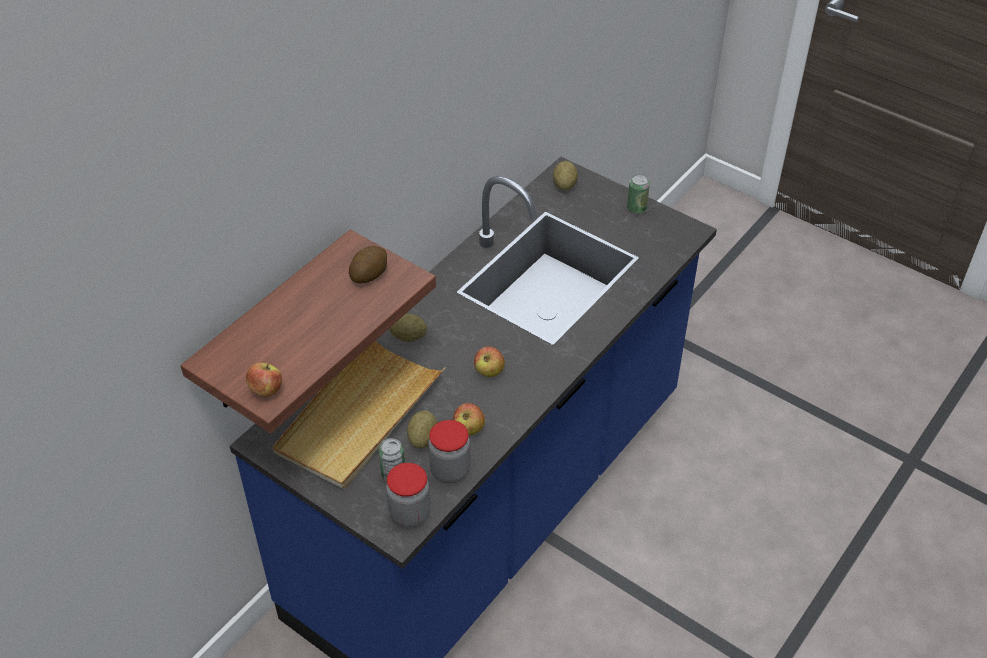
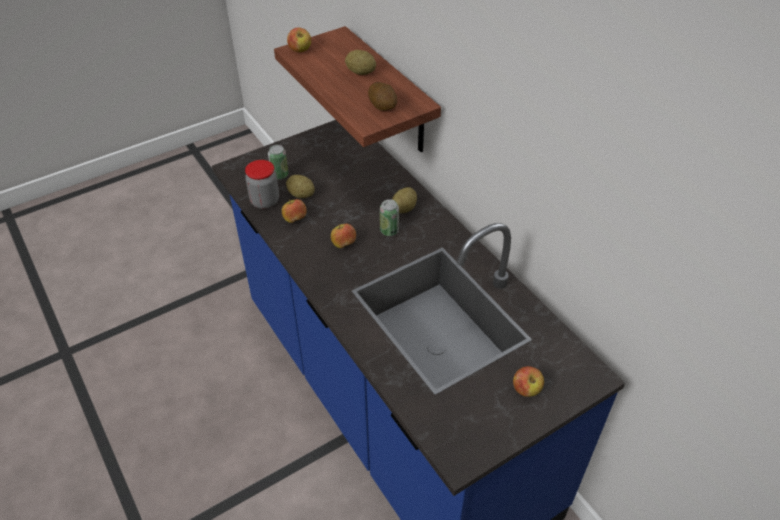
camera: 110 degrees right, 0 degrees up
beige tray [273,341,445,489] -> none
jar [386,463,430,528] -> none
potato [553,161,578,190] -> potato moved to [345,50,376,75]
can [627,174,650,214] -> can moved to [380,199,399,236]
none -> apple [513,366,544,397]

